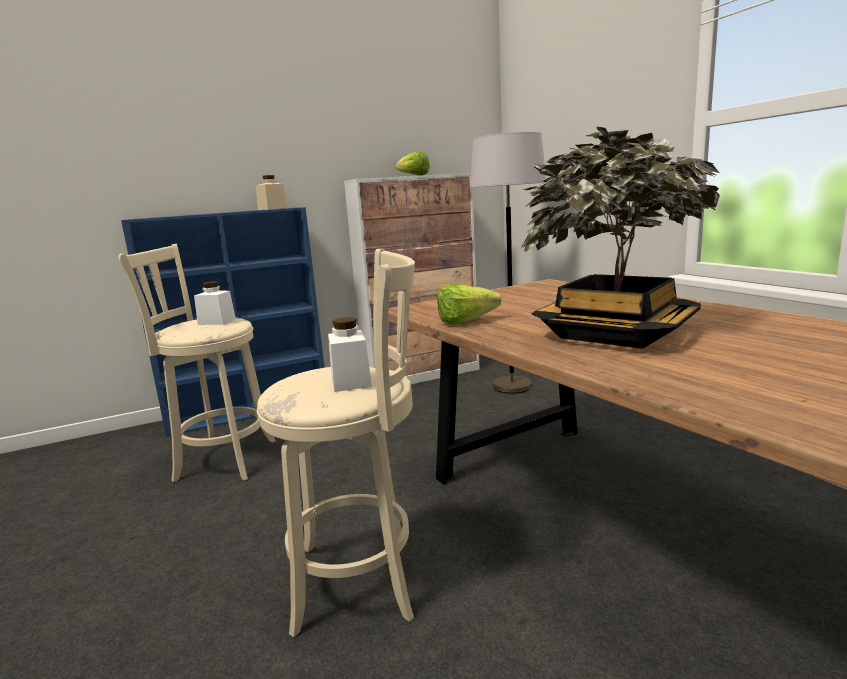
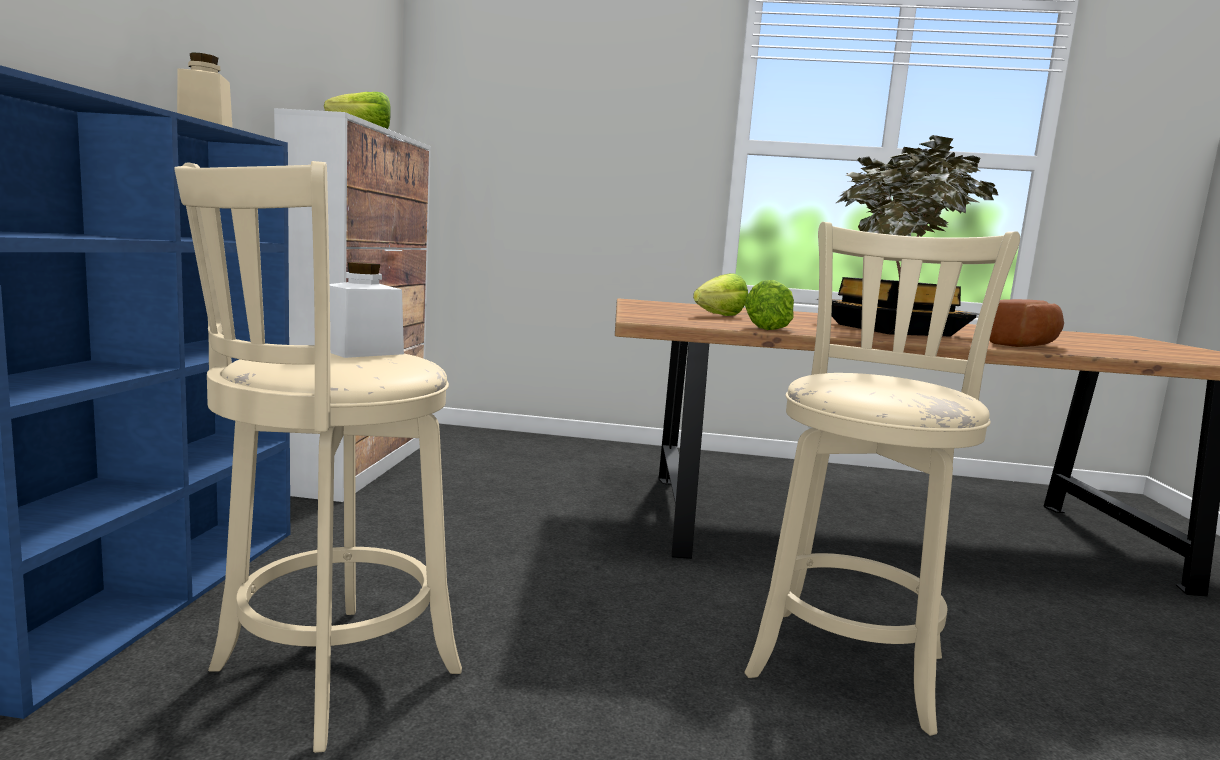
camera: 60 degrees left, 5 degrees down
white jar [328,317,372,392] -> none
grey floor lamp [470,132,546,394] -> none
none -> lettuce [693,273,748,316]
none -> bread [990,299,1064,347]

